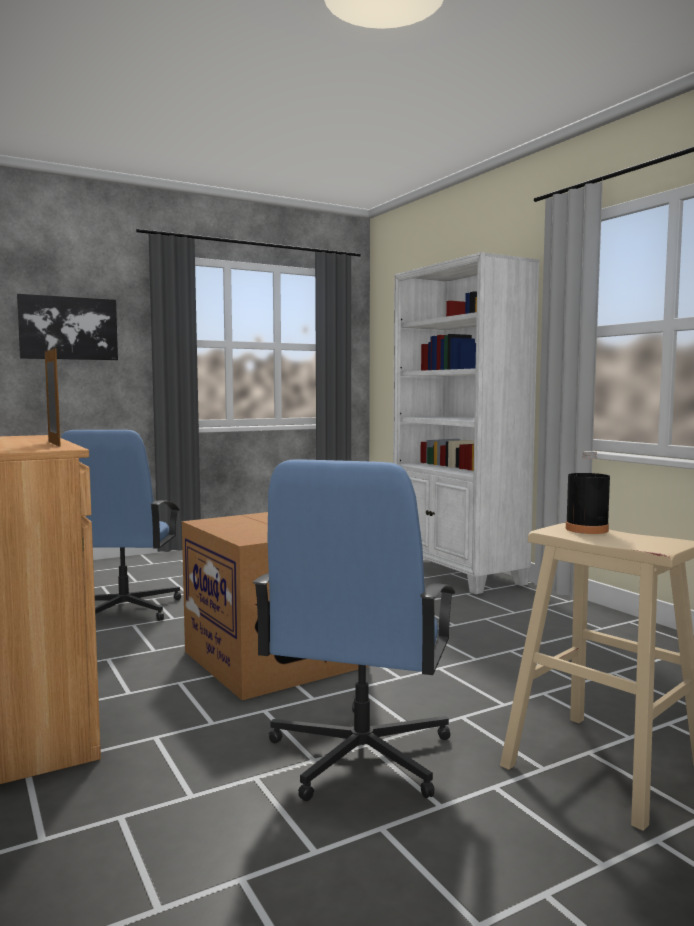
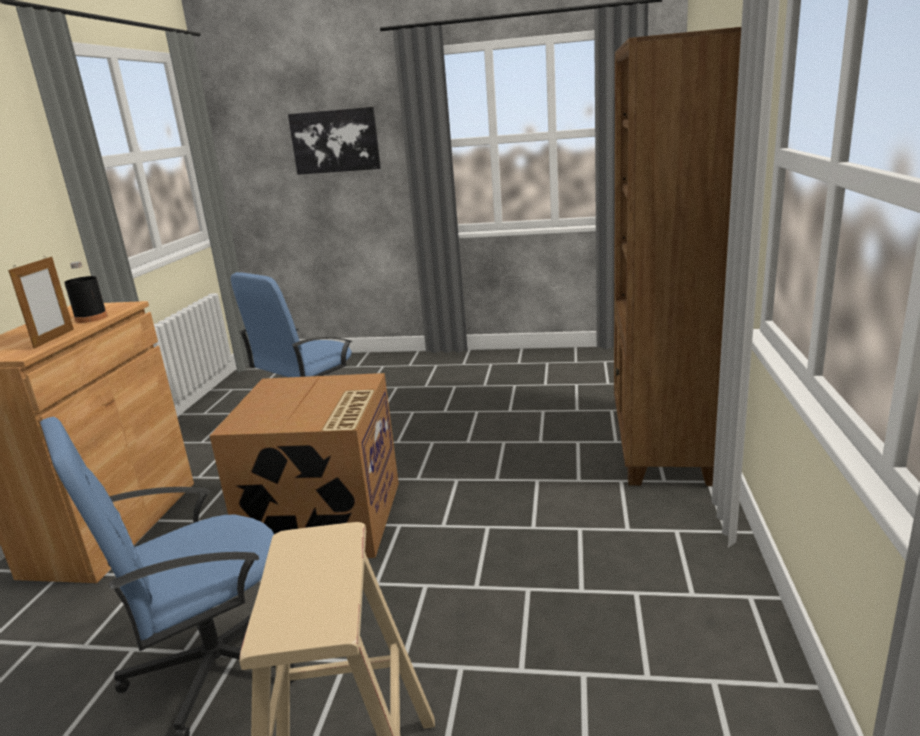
camera: 40 degrees right, 15 degrees up
white bookcase [393,252,540,594] -> brown bookcase [614,27,741,486]
black bottle [566,451,610,534] -> black bottle moved to [64,261,108,323]

